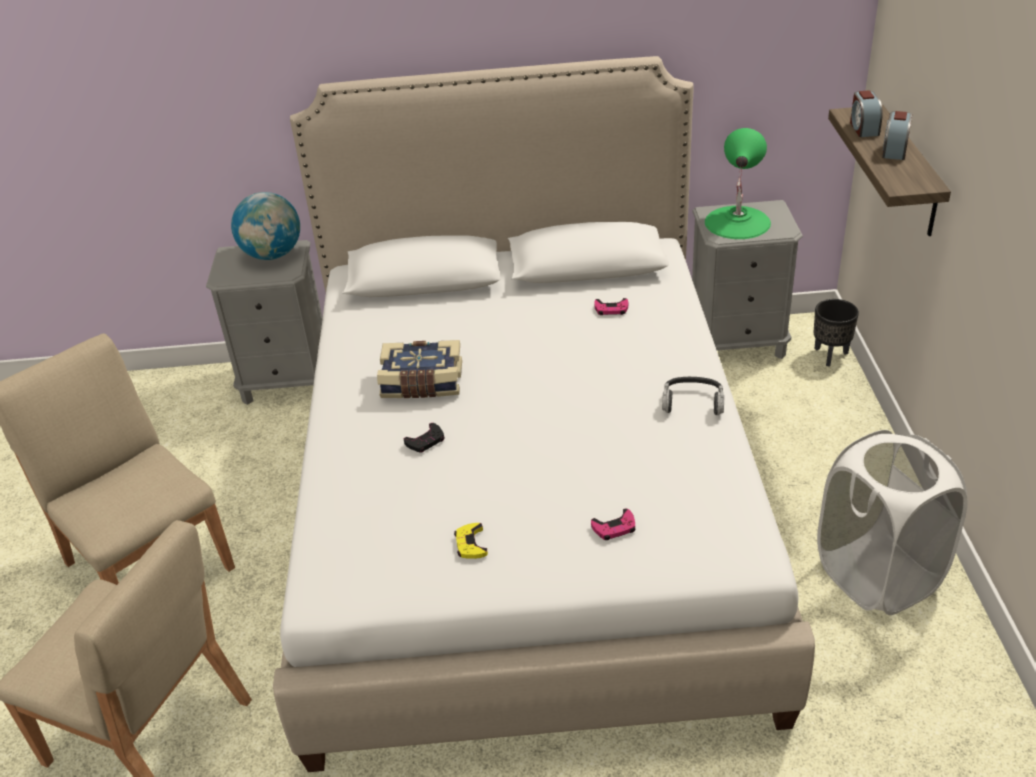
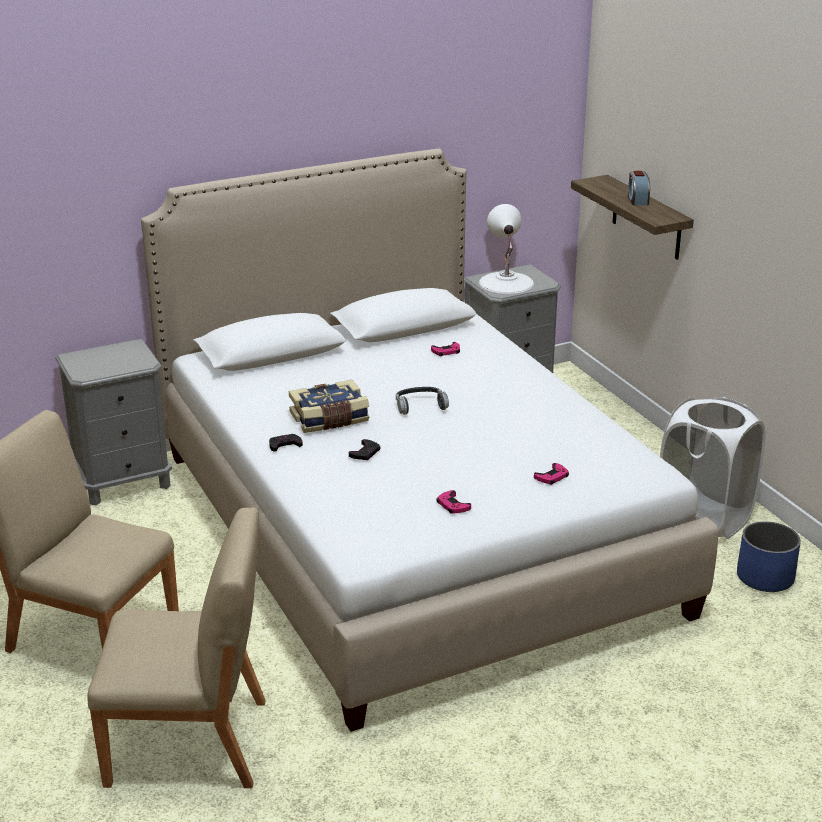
camera: 25 degrees left, 10 degrees down
globe [231,192,300,260] -> none
yellow game controller [454,523,488,559] -> pink game controller [436,490,471,514]
headphones [662,377,724,415] -> headphones moved to [396,387,449,415]
green table lamp [705,128,771,239] -> white table lamp [479,204,534,294]
black planter [813,299,859,366] -> none
alarm clock [850,90,883,137] -> none
none -> black game controller [269,434,303,452]
none -> blue planter [737,521,801,592]

